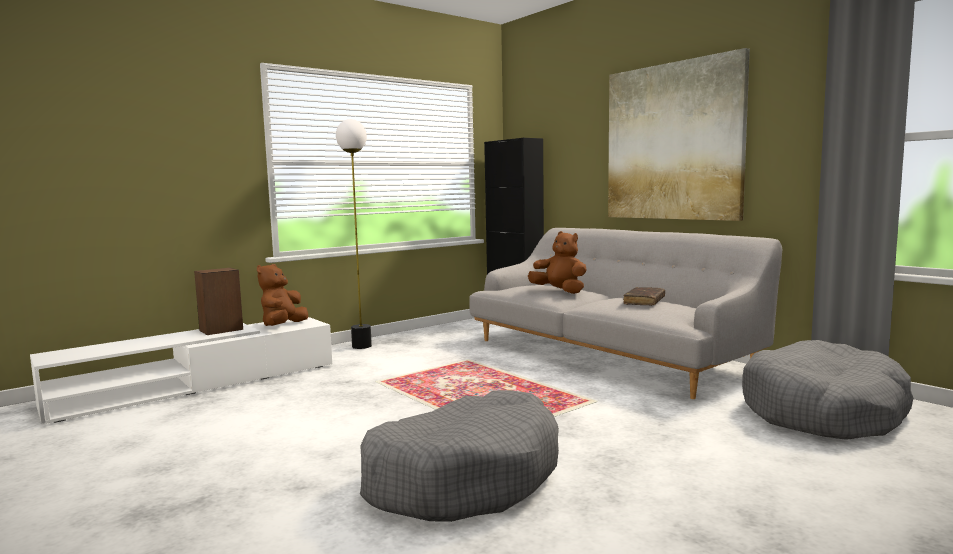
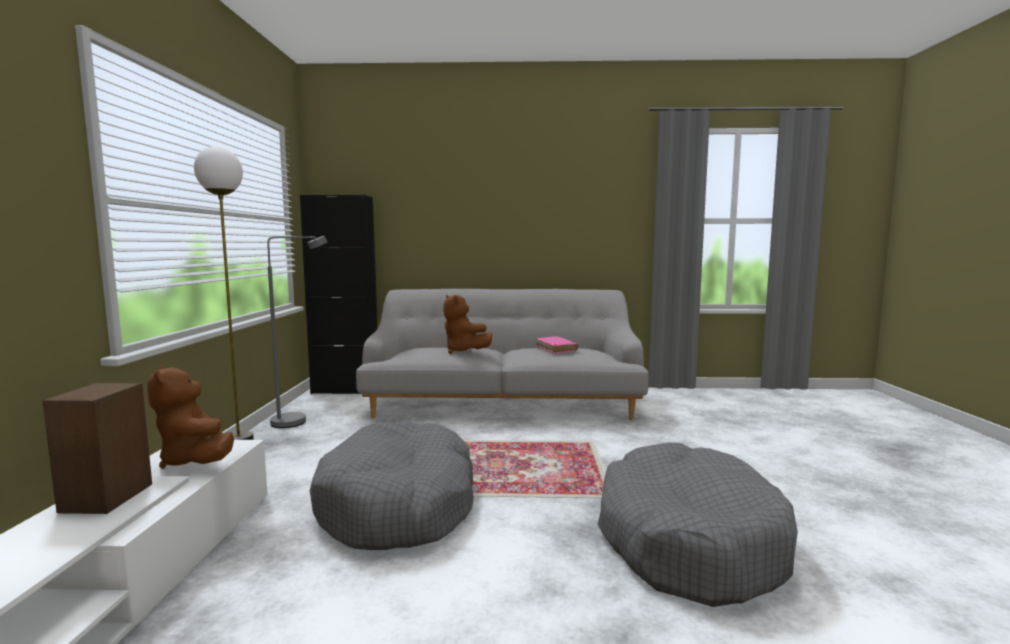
camera: 50 degrees left, 0 degrees up
brown plush toy [528,231,586,294] -> brown plush toy turned 120 degrees counterclockwise [443,295,492,354]
picture [608,48,750,221] -> none
brown book [623,287,665,306] -> pink book [536,336,578,354]
grey dog bed [742,340,913,440] -> grey dog bed moved to [310,421,474,550]
none -> grey floor lamp [267,236,327,428]

